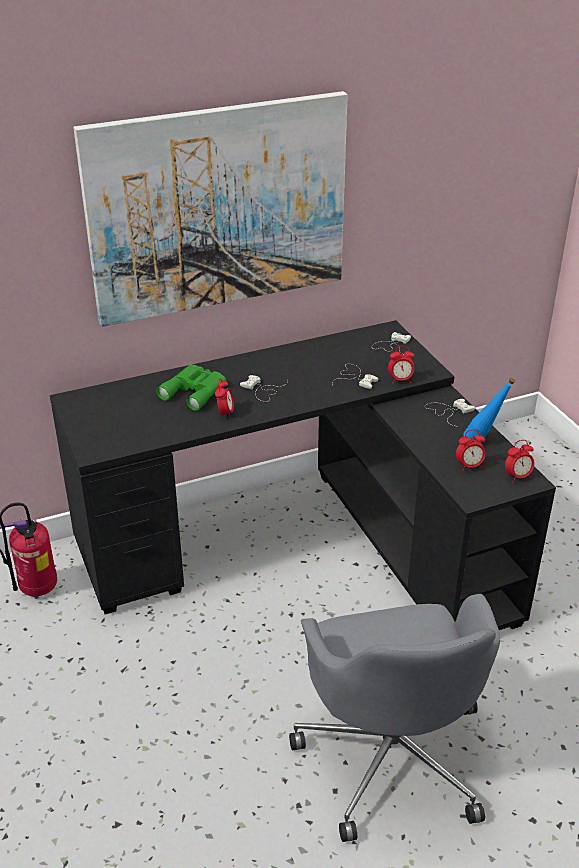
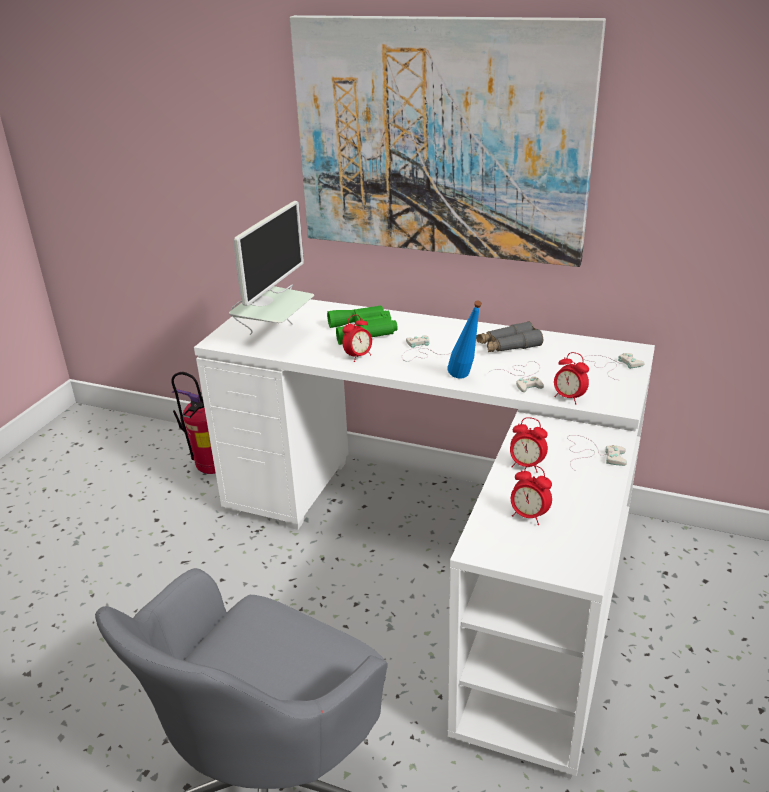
camera: 45 degrees right, 5 degrees down
black desk [50,320,556,630] -> white desk [194,299,655,779]
blue bottle [463,378,515,439] -> blue bottle moved to [447,300,482,379]
alarm clock [505,440,535,483] -> alarm clock moved to [510,417,548,473]
none -> monitor [229,201,314,335]
none -> grey binoculars [476,321,543,352]

